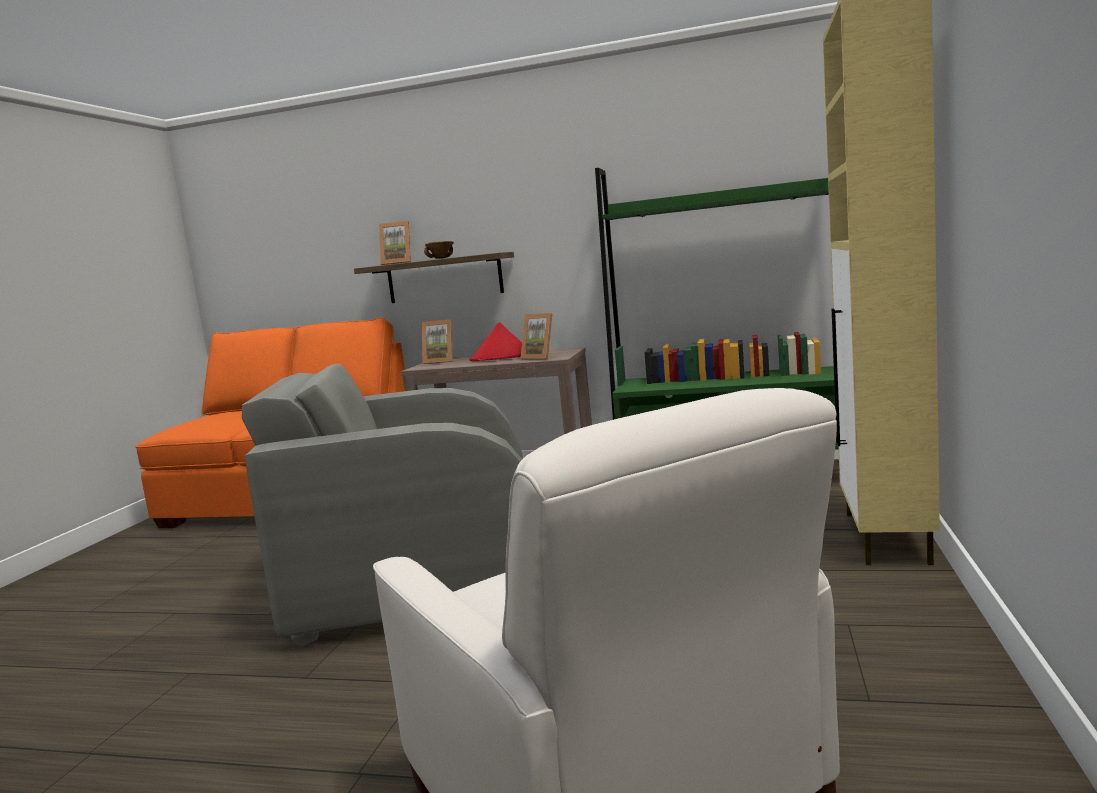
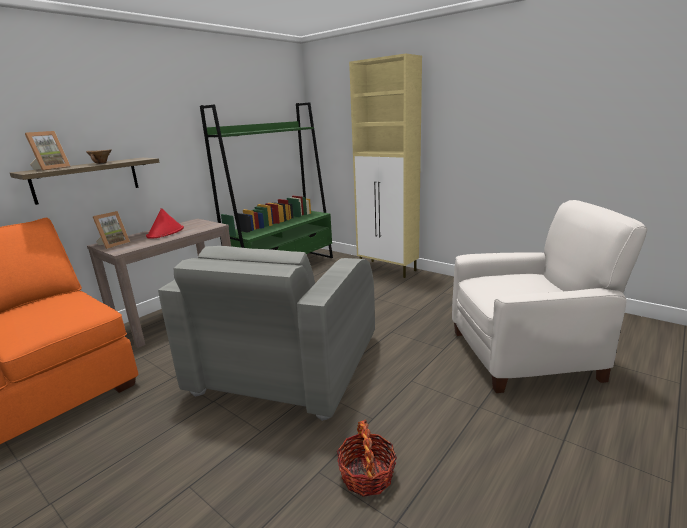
camera: 65 degrees left, 10 degrees up
picture frame [520,313,553,359] -> none
none -> basket [337,420,397,497]

